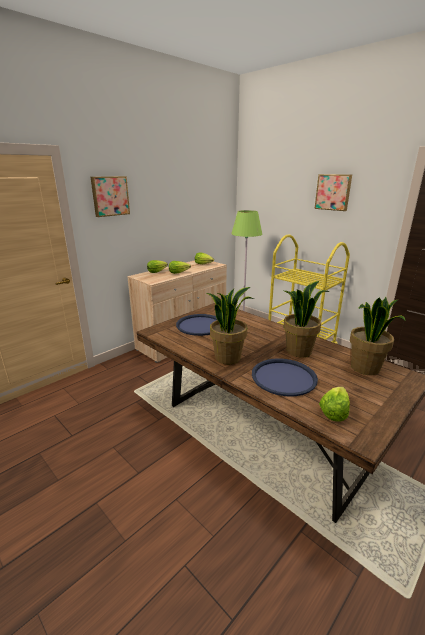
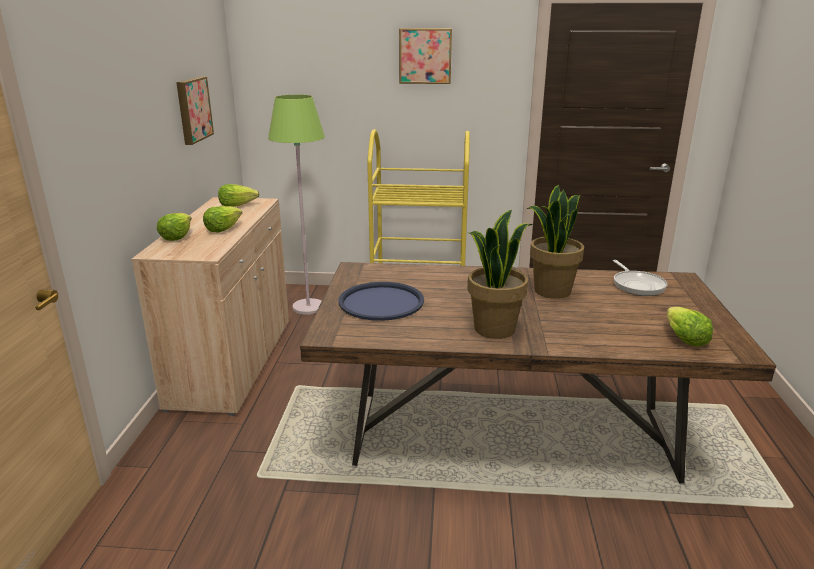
camera: 40 degrees left, 0 degrees up
picture [91,176,130,217] -> picture moved to [176,76,214,145]
blue tray [252,359,318,396] -> none
potted plant [350,297,406,375] -> frying pan [613,260,668,296]

